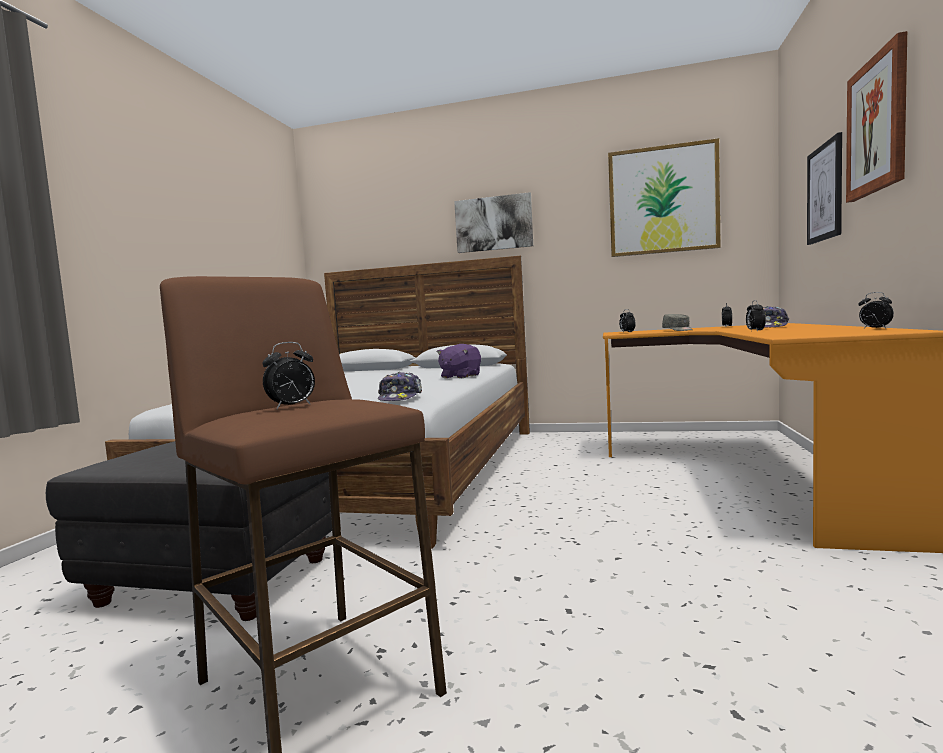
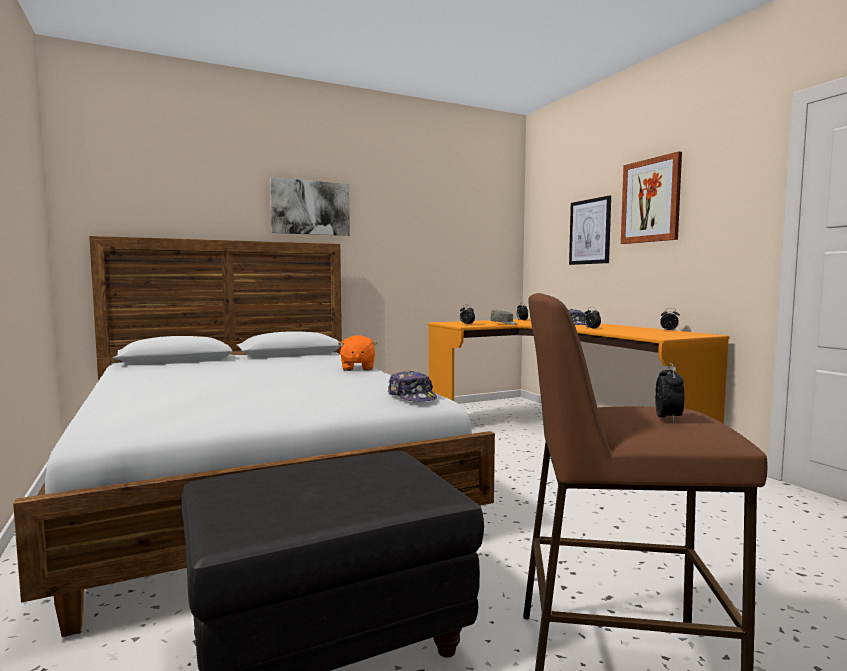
camera: 40 degrees left, 0 degrees up
purple plush toy [437,344,481,378] -> orange plush toy [338,335,377,371]
picture [608,138,721,257] -> none

